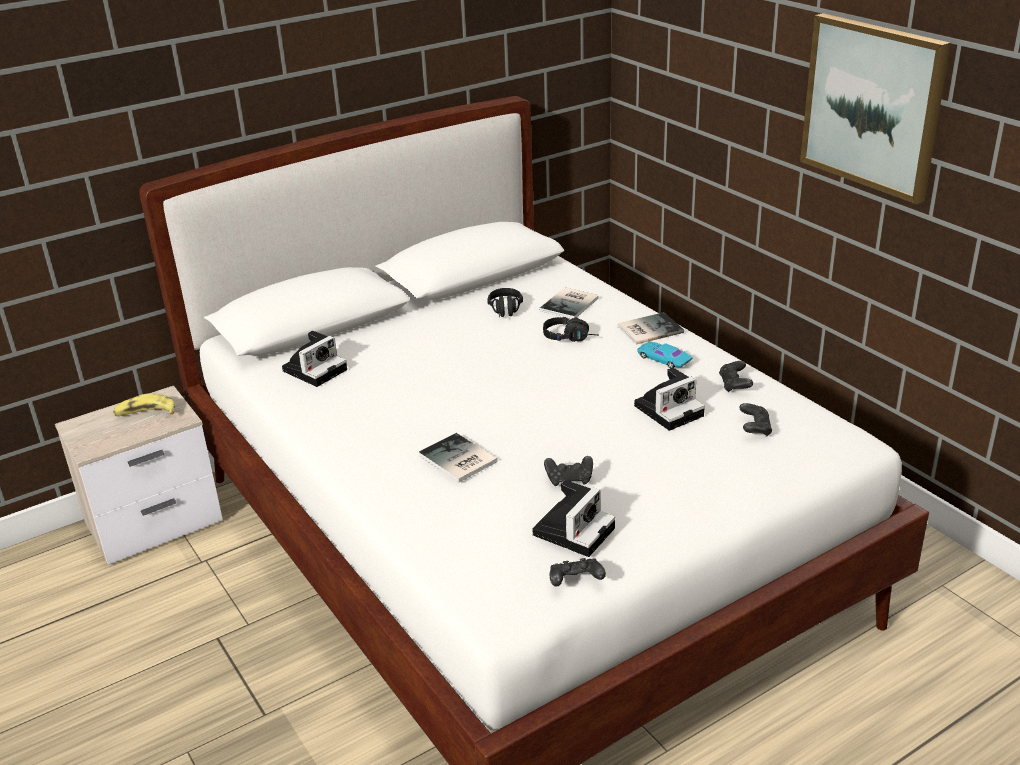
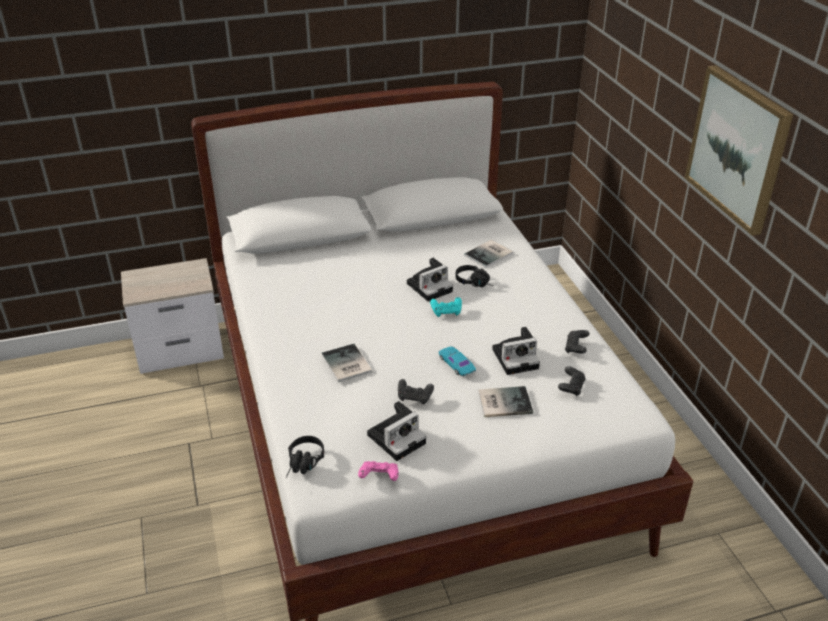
camera: 15 degrees right, 5 degrees up
banana [113,393,175,416] -> none
camera [282,331,347,387] -> camera moved to [407,258,453,301]
black headphones [487,288,523,317] -> black headphones moved to [286,436,324,478]
black game controller [550,558,606,587] -> pink game controller [358,461,399,481]
book [617,312,684,344] -> book moved to [478,386,533,417]
turquoise toy car [637,342,693,368] -> turquoise toy car moved to [439,346,476,376]
none -> turquoise game controller [430,297,462,317]

